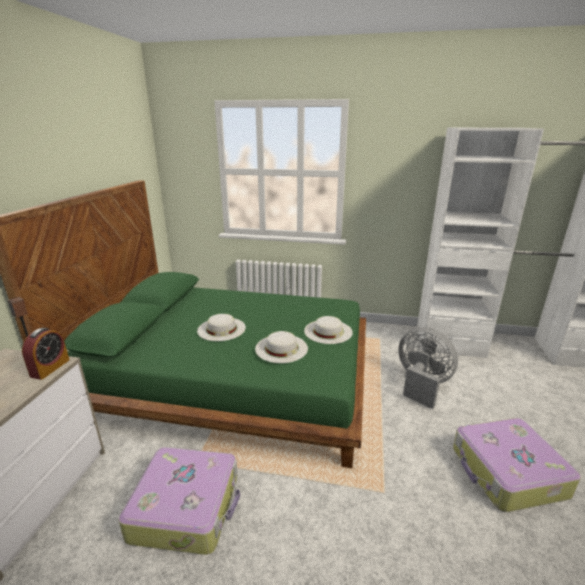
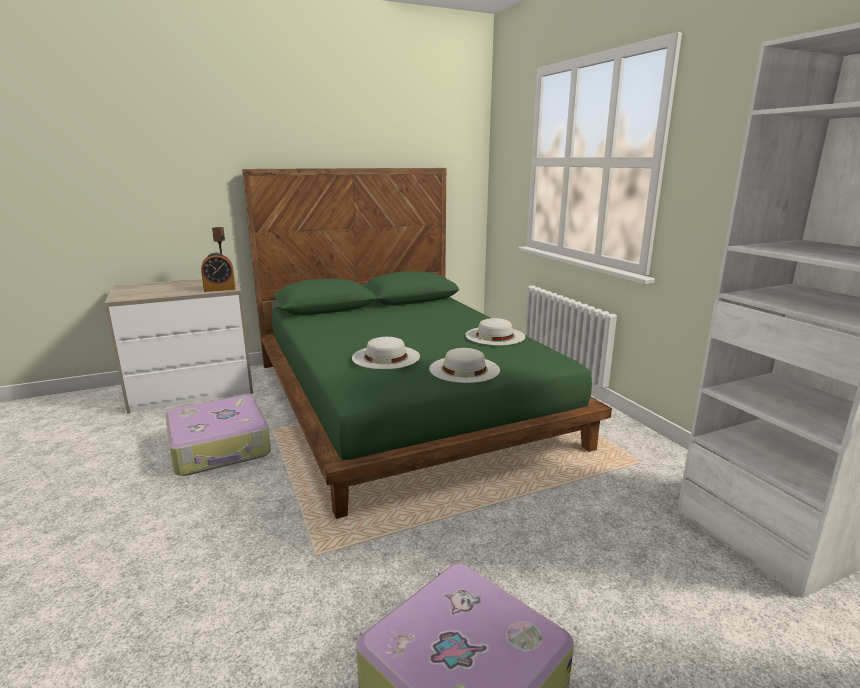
camera: 55 degrees right, 5 degrees down
white hat [197,314,246,341] -> white hat moved to [465,318,525,345]
grey fan [398,327,458,409] -> none

